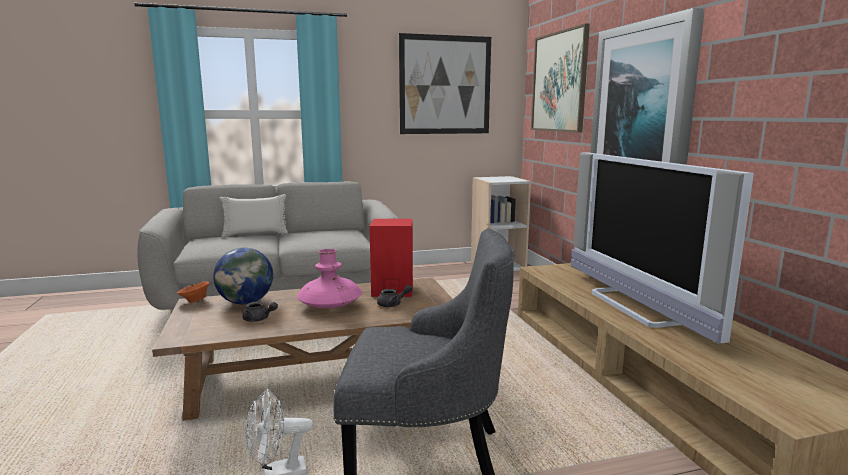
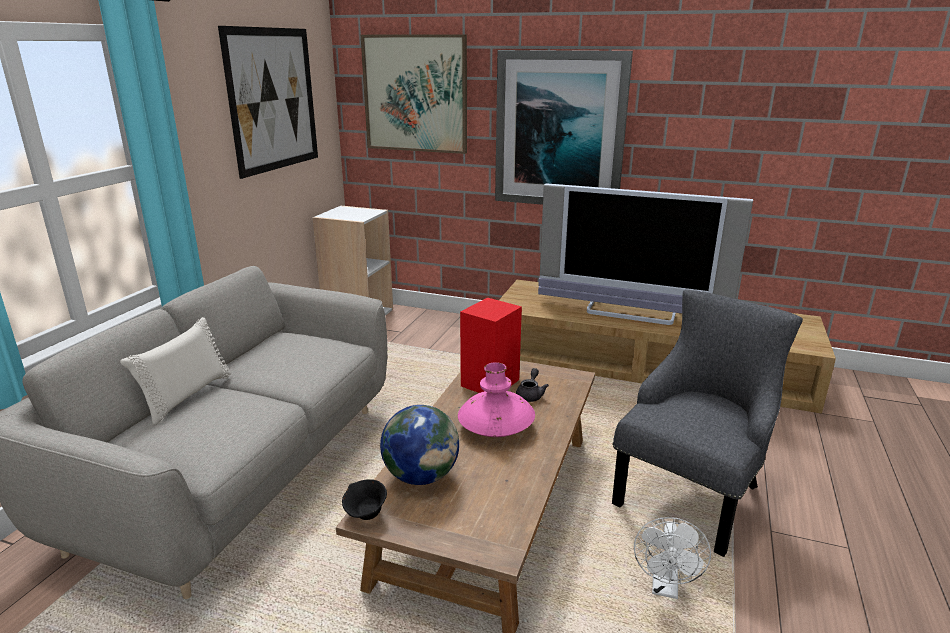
camera: 55 degrees left, 10 degrees up
orange bowl [177,281,209,303] -> black bowl [342,479,387,520]
grey teapot [242,302,278,322] -> none

